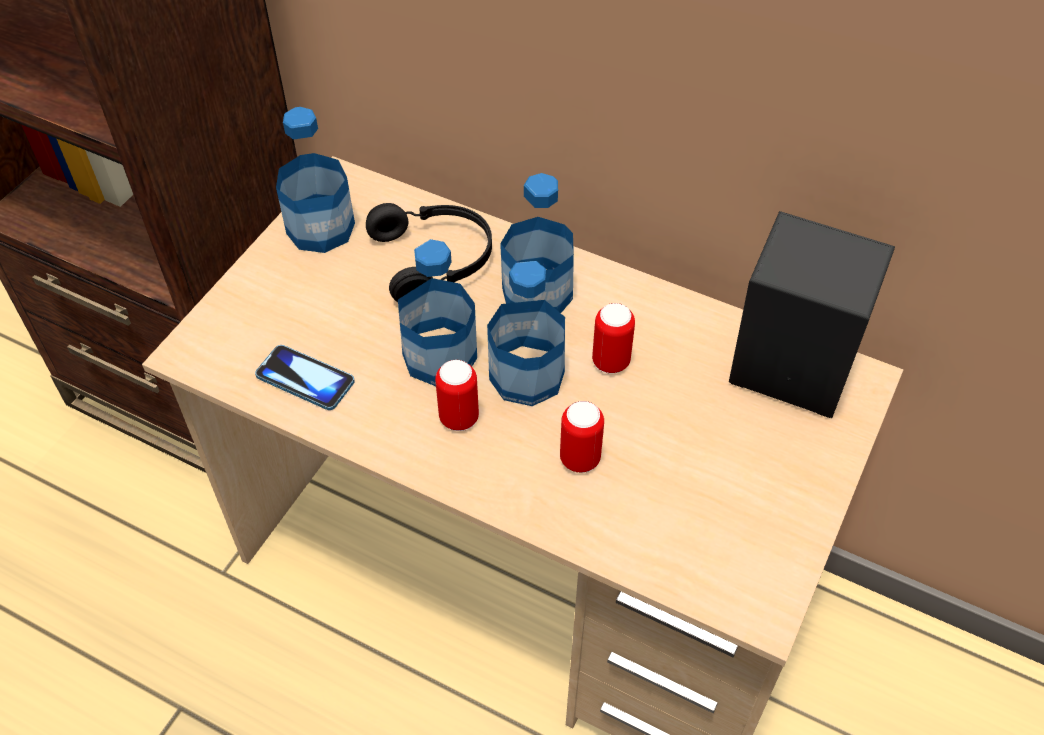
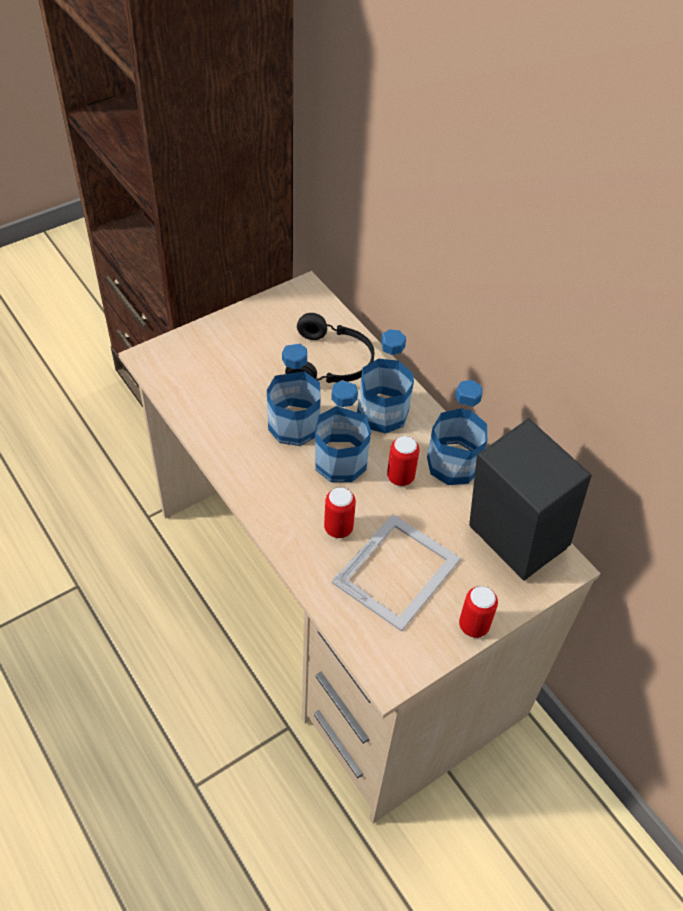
camera: 25 degrees right, 0 degrees up
phone [255,345,355,410] -> none
bottle [276,107,355,253] -> bottle moved to [427,380,487,485]
can [435,360,479,431] -> can moved to [459,586,498,638]
none -> picture frame [332,514,461,631]

